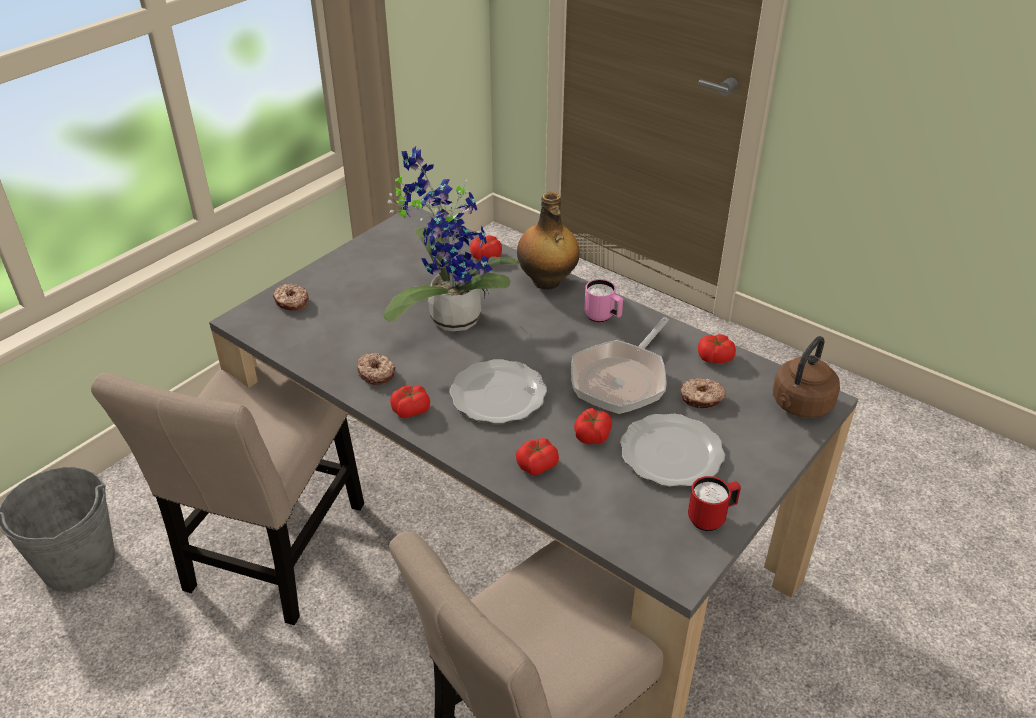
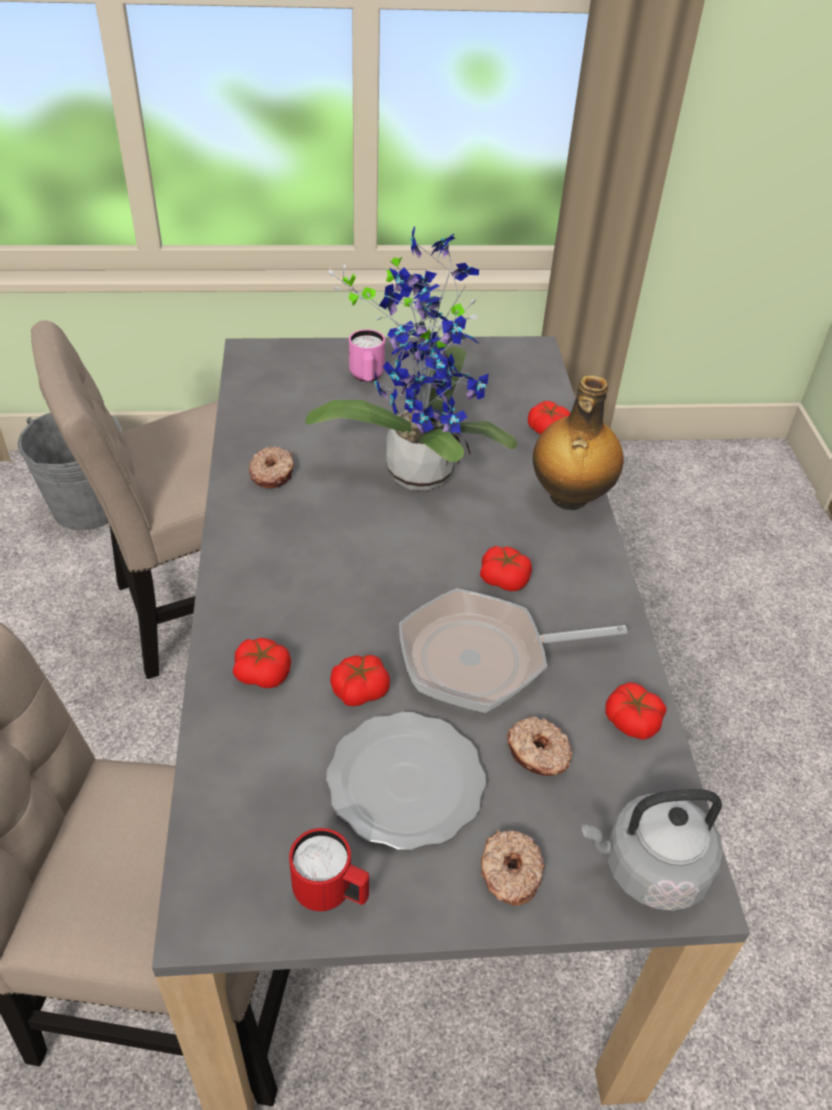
camera: 45 degrees right, 5 degrees up
donut [273,284,309,311] -> donut moved to [481,830,545,906]
tomato [390,385,430,418] -> tomato moved to [480,546,532,591]
plate [450,359,547,424] -> none
pink mug [584,279,623,322] -> pink mug moved to [349,329,385,382]
brown kettle [773,336,840,418] -> grey kettle [582,789,723,911]

